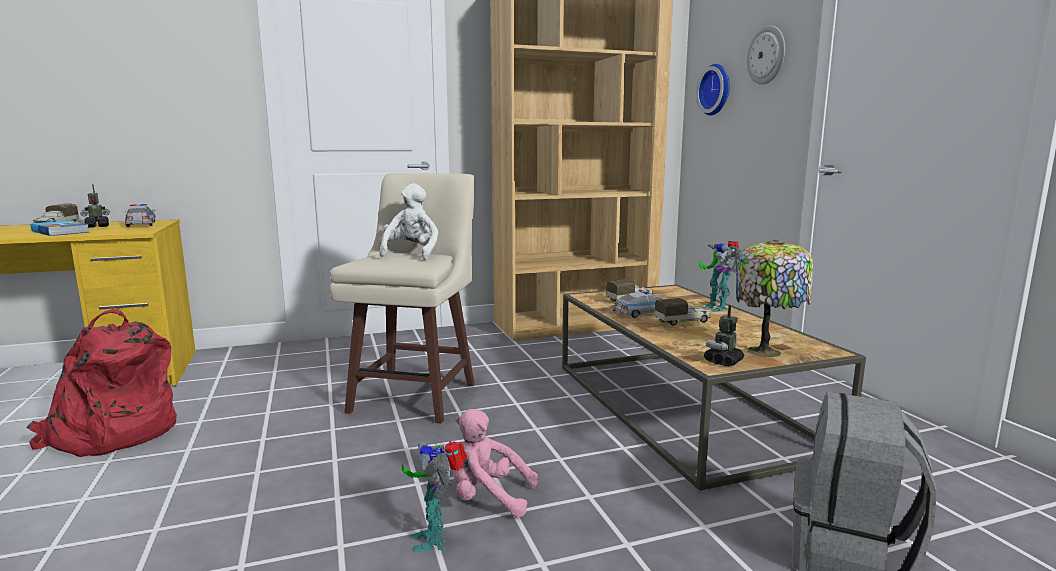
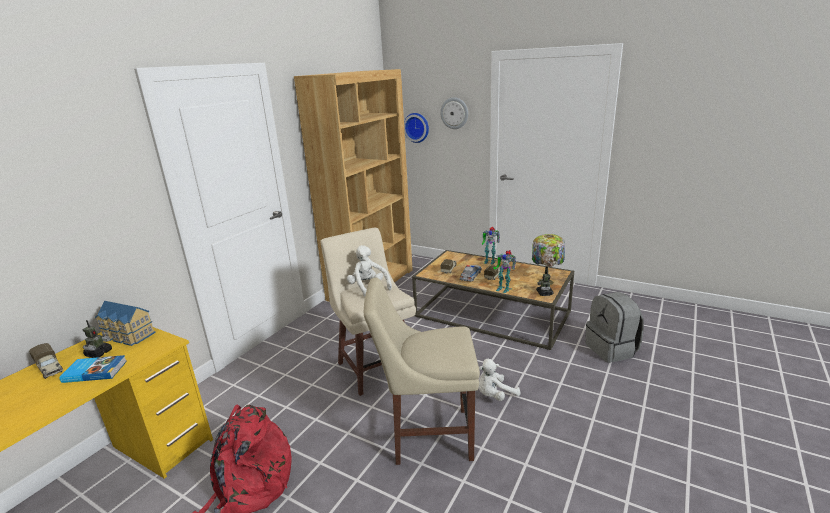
camera: 40 degrees left, 10 degrees up
toy car [125,204,155,227] -> toy house [95,300,156,346]
toy robot [402,441,467,552] -> toy robot moved to [493,250,516,293]
pink plush toy [453,409,538,517] -> white plush toy [479,359,520,401]
none -> beige chair [364,278,480,465]

